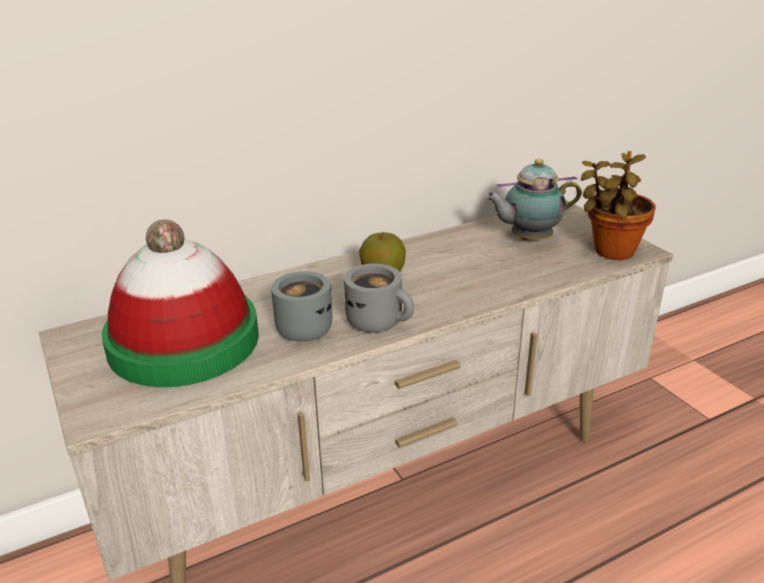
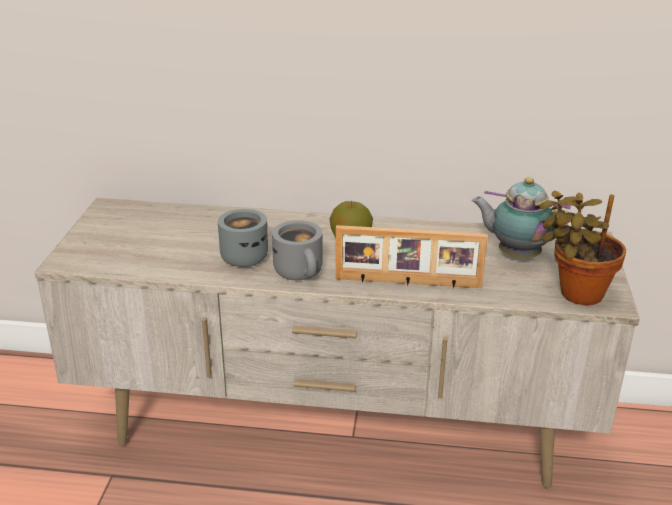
camera: 35 degrees right, 0 degrees up
hat [102,219,259,387] -> none
none -> picture frame [335,225,488,288]

